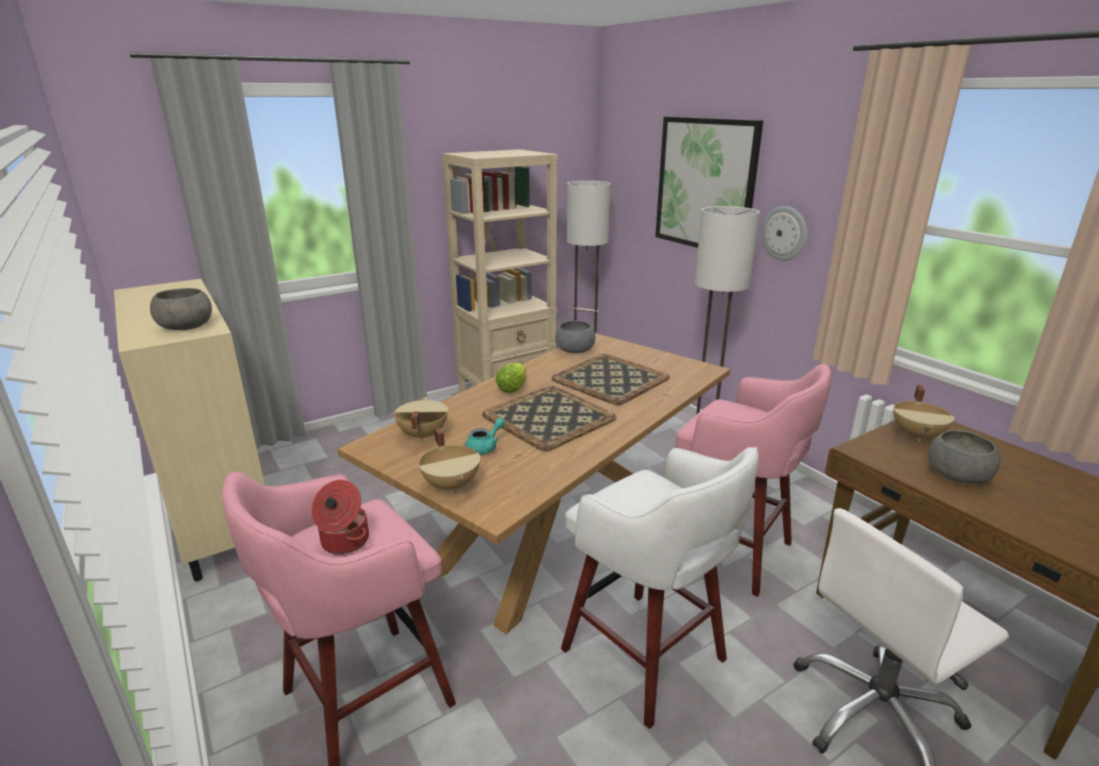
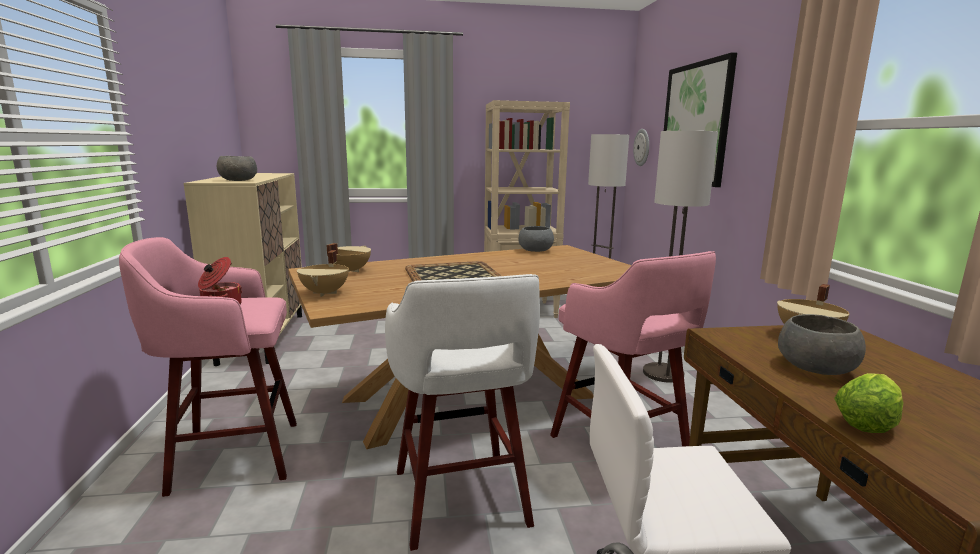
camera: 25 degrees right, 10 degrees down
turquoise teapot [465,418,505,455] -> none
lettuce [496,362,526,393] -> lettuce moved to [834,373,904,433]
tray [552,354,670,405] -> none
wall clock [762,206,807,261] -> wall clock moved to [633,129,649,166]

